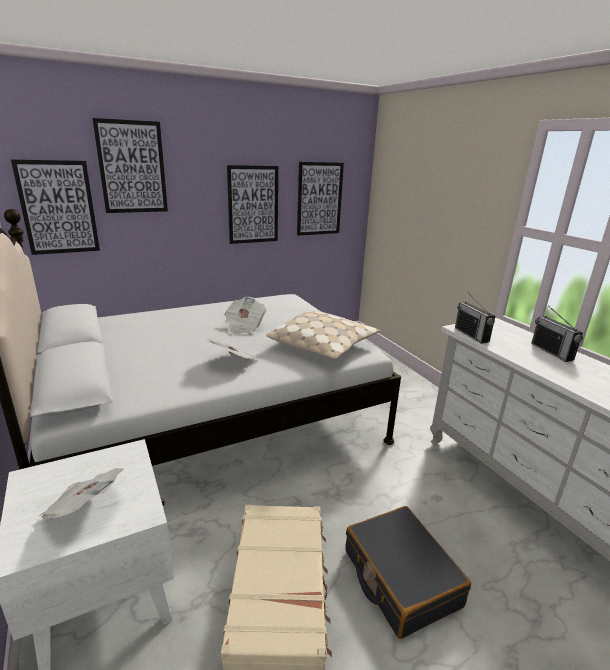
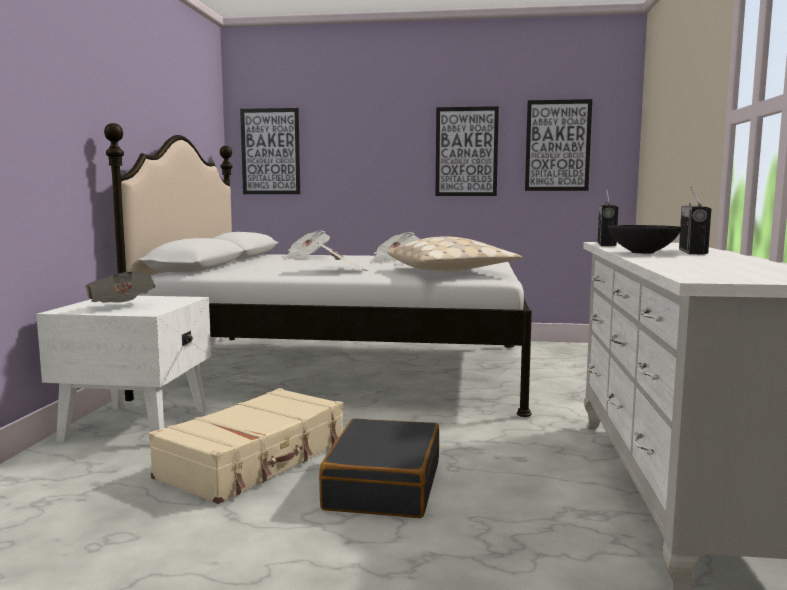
camera: 35 degrees right, 15 degrees down
picture [92,118,168,213] -> none
none -> newspaper [284,231,330,259]
none -> black bowl [608,225,682,254]

